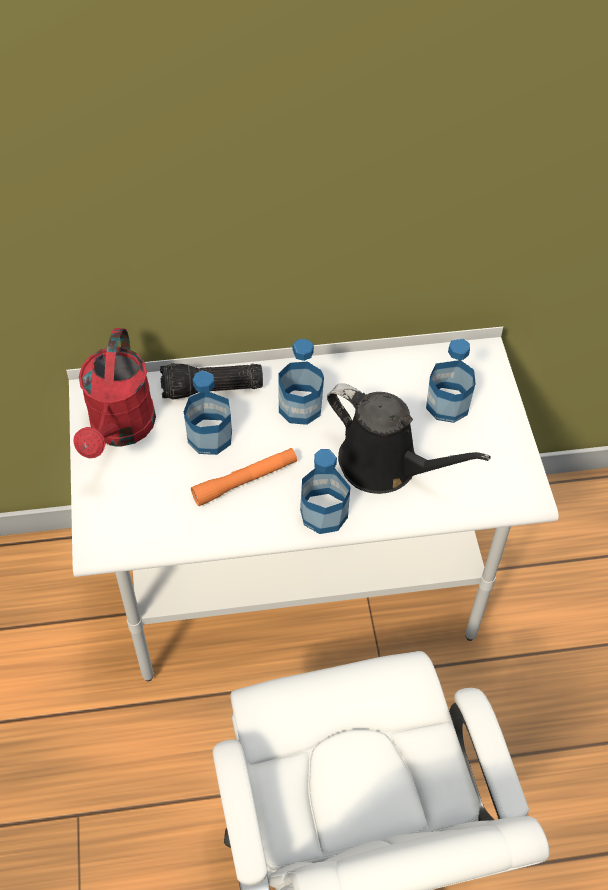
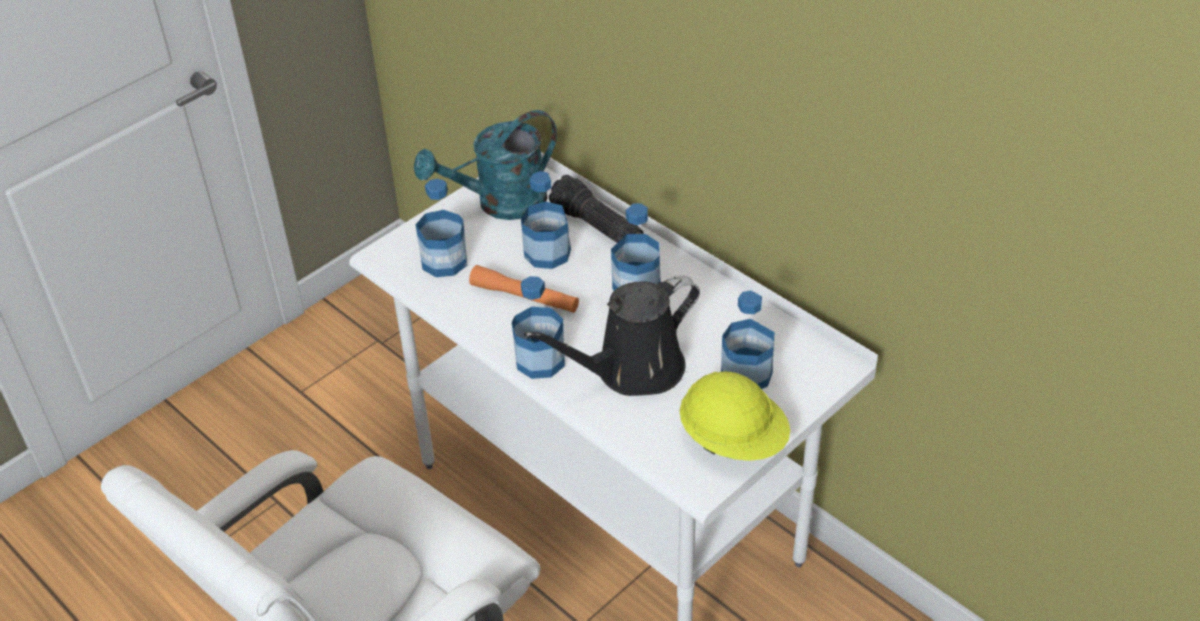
camera: 55 degrees right, 10 degrees down
red watering can [73,328,156,458] -> turquoise watering can [414,110,557,220]
black watering can [327,383,491,494] -> black watering can turned 60 degrees clockwise [524,275,700,396]
none -> bottle [415,179,467,277]
none -> yellow hard hat [680,372,790,461]

